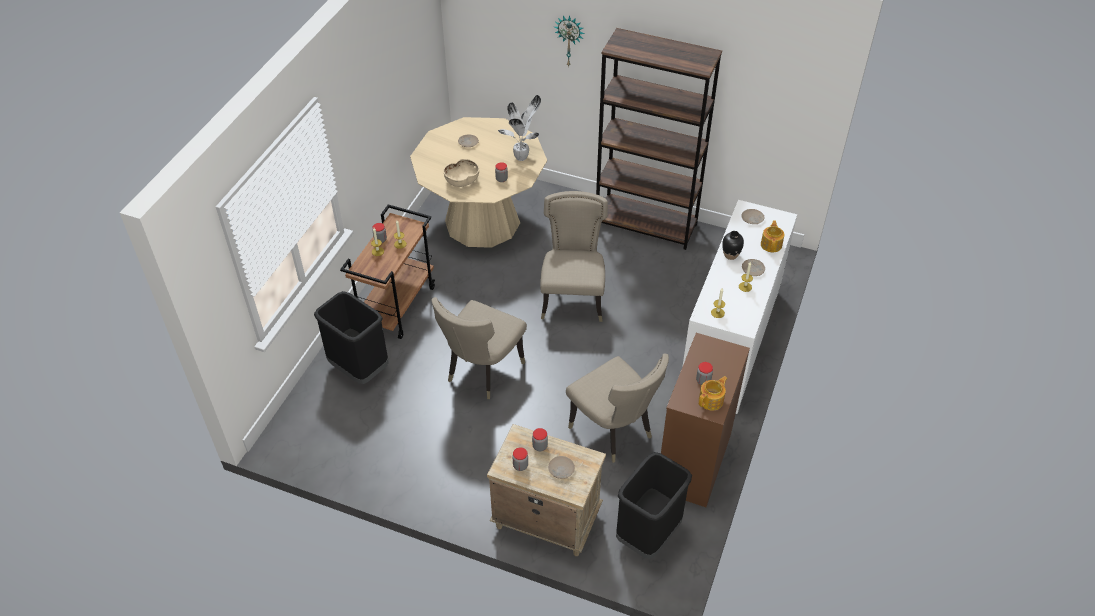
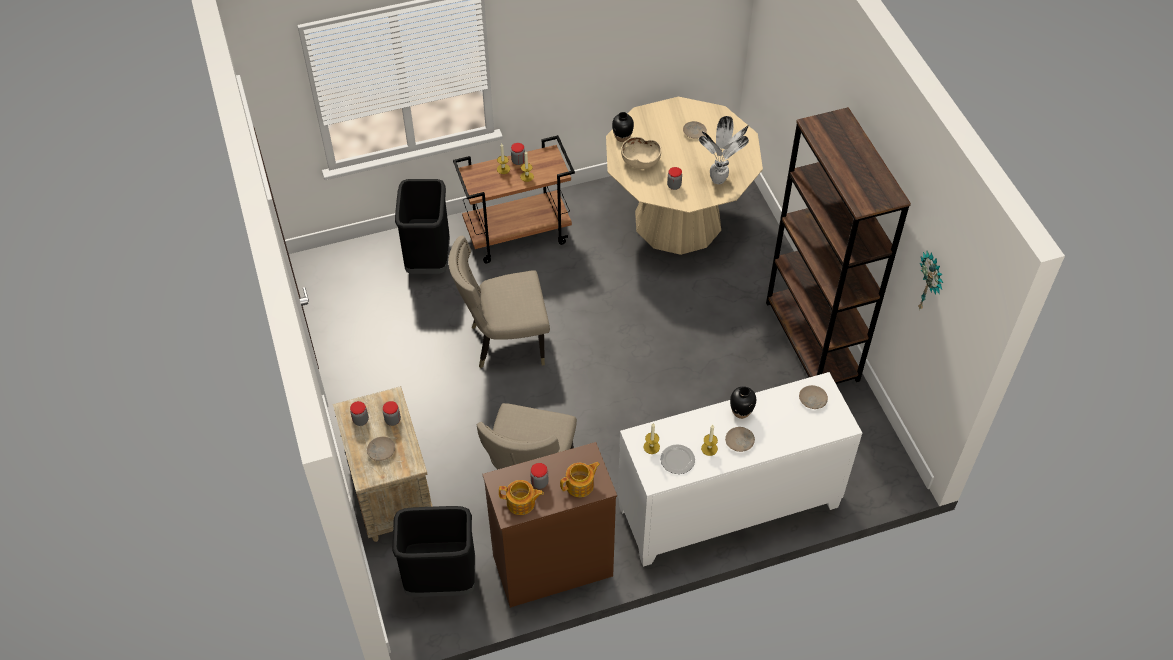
camera: 50 degrees right, 5 degrees up
beige chair [540,191,608,322] -> none
wall clock [554,15,584,67] -> wall clock moved to [918,251,943,310]
teapot [761,220,785,252] -> teapot moved to [560,462,600,497]
none -> black vase [612,112,634,142]
none -> plate [661,444,695,474]

